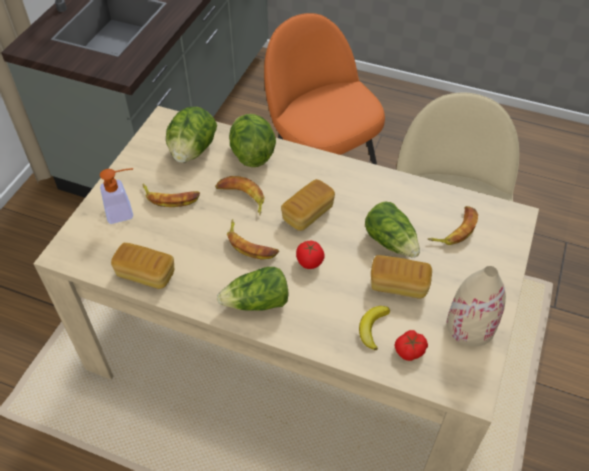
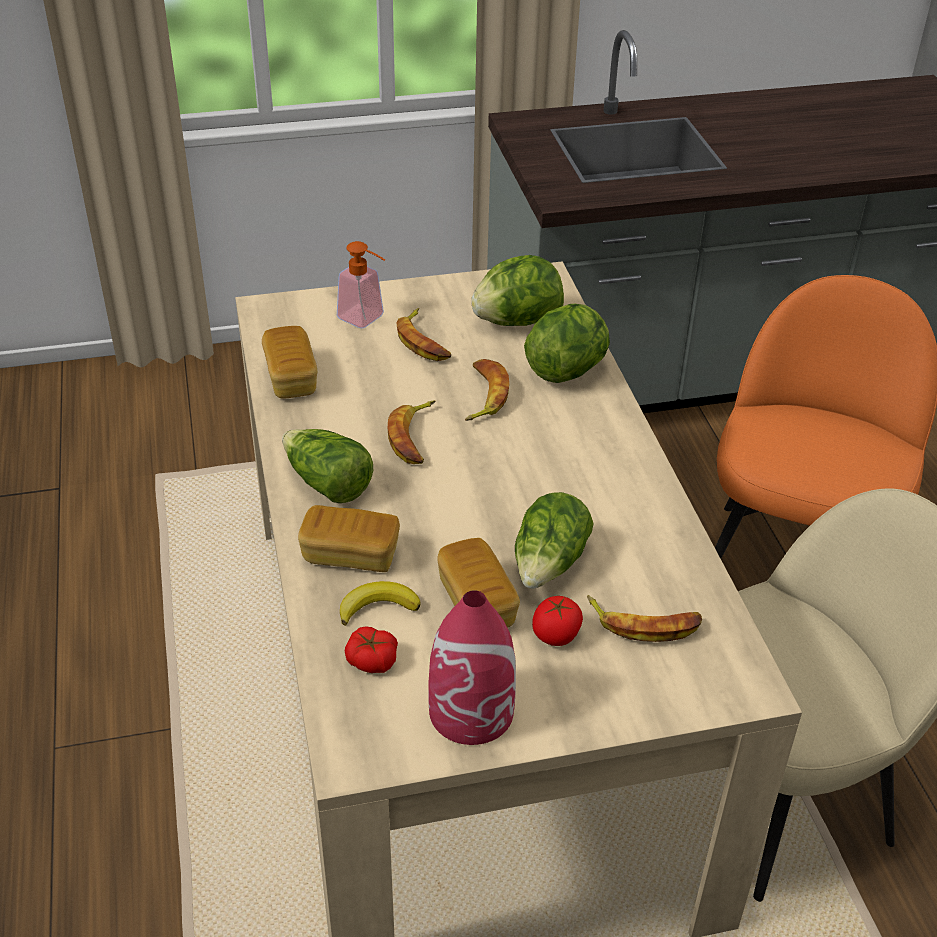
camera: 55 degrees right, 10 degrees down
bread [281,179,335,231] -> bread moved to [298,505,400,572]
tomato [296,241,325,269] -> tomato moved to [532,596,583,646]
beige vase [447,266,506,347] -> red vase [428,590,516,745]

